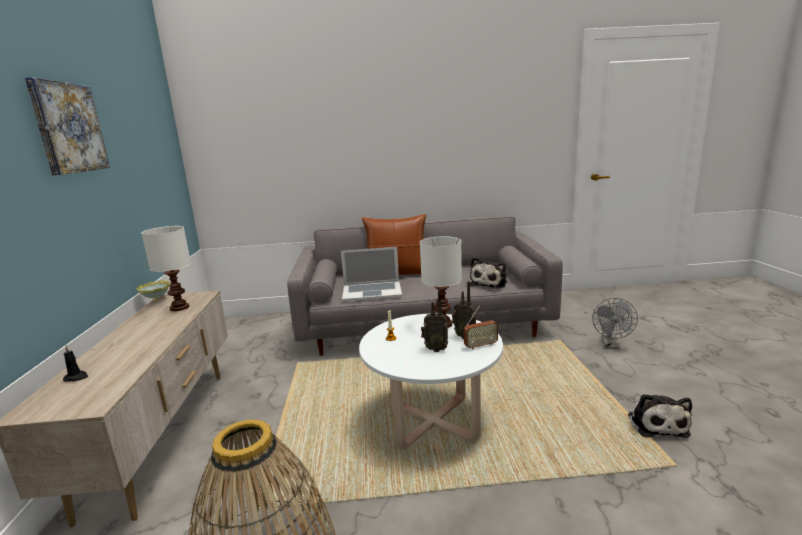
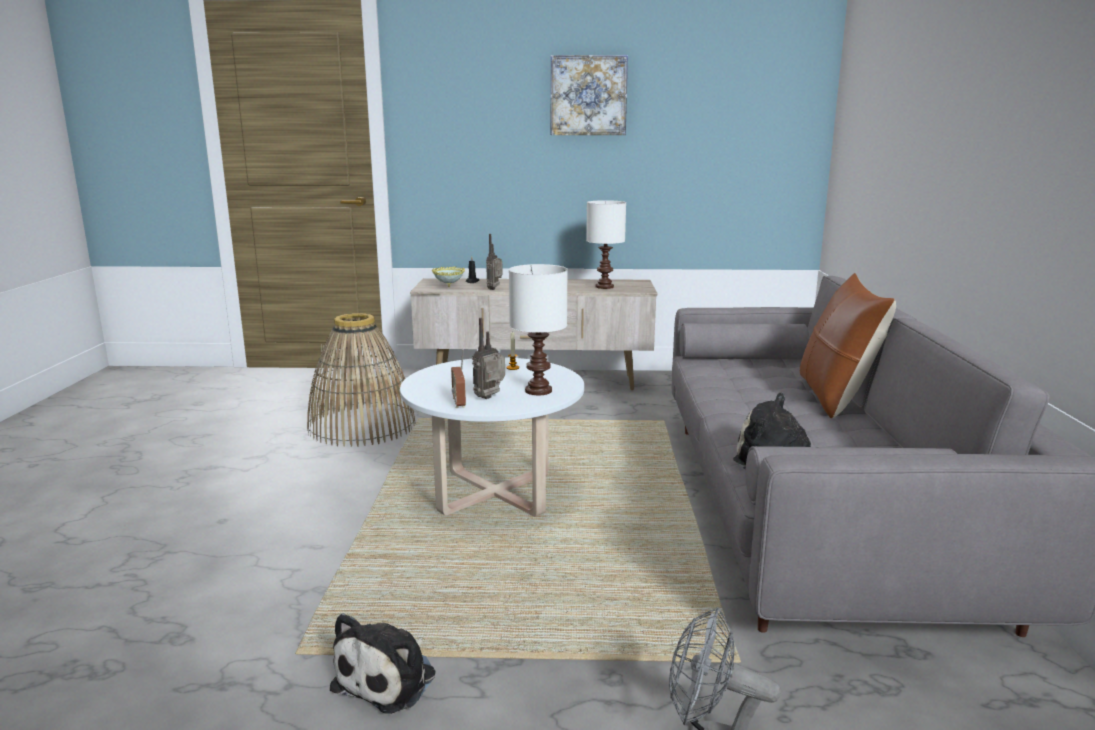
camera: 95 degrees right, 0 degrees up
bowl [136,280,170,301] -> bowl moved to [432,266,465,287]
laptop [341,247,402,301] -> none
radio [421,290,448,352] -> radio moved to [486,234,503,290]
plush toy [628,394,692,438] -> plush toy turned 75 degrees counterclockwise [330,613,435,714]

